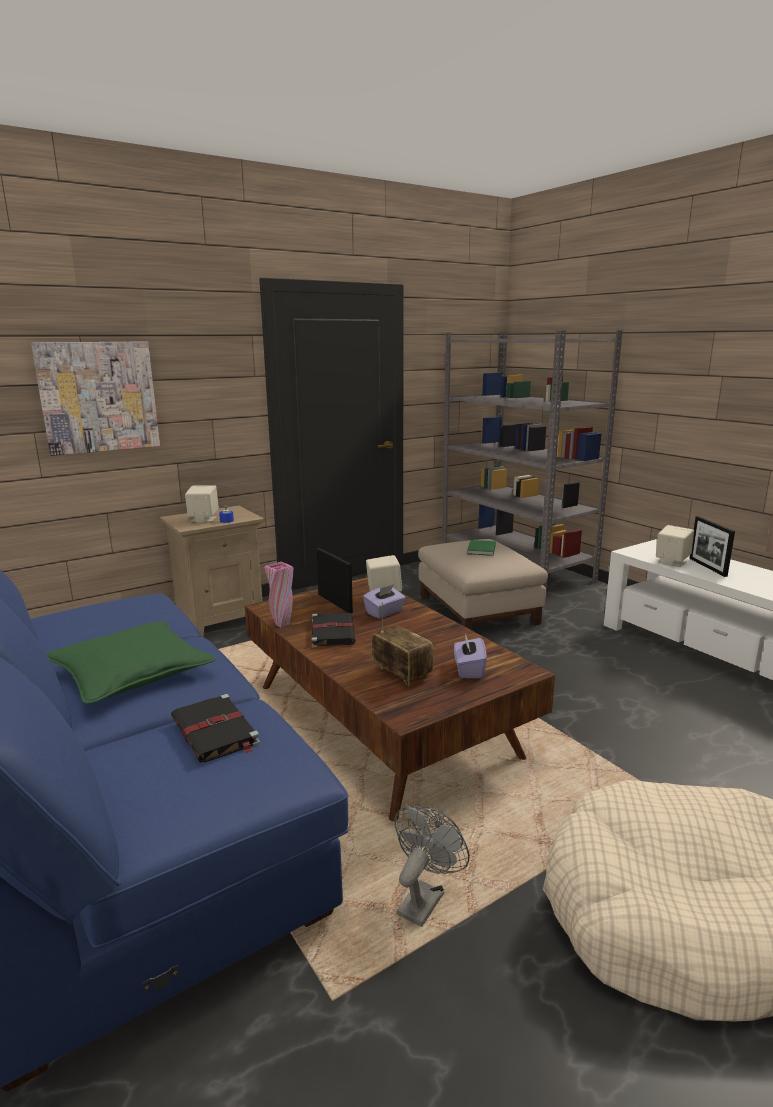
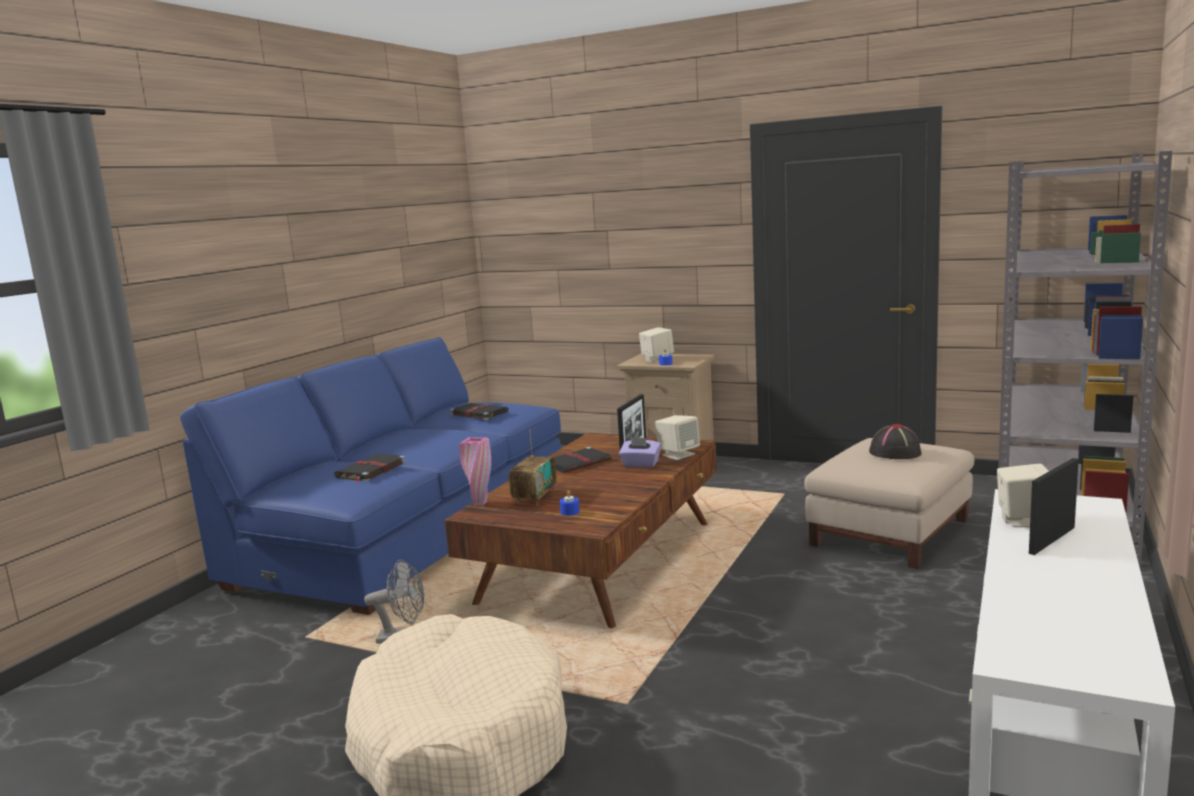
camera: 60 degrees right, 5 degrees down
picture [31,341,160,456] -> none
green pillow [46,621,216,704] -> none
pink vase [264,562,293,627] -> pink vase moved to [459,437,491,506]
purple tissue box [454,633,487,678] -> blue candle [560,490,580,516]
green book [467,540,496,556] -> black hat [869,424,922,459]
none -> black book [450,403,508,420]

